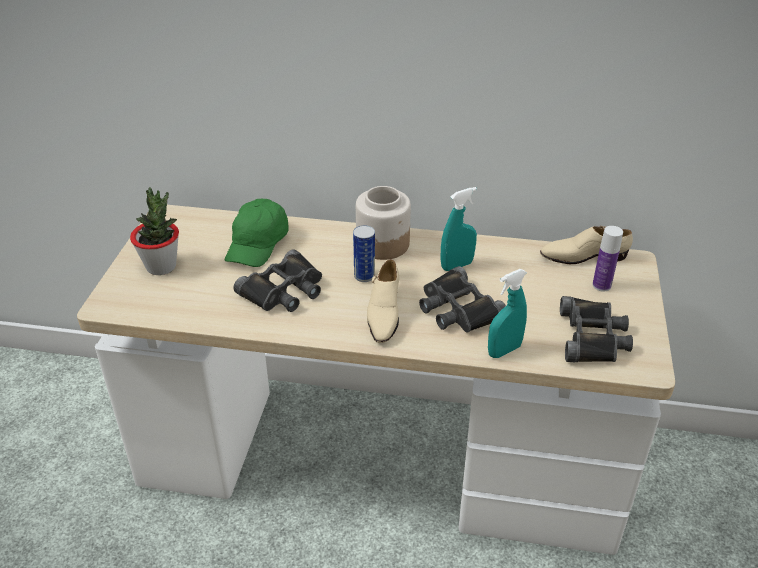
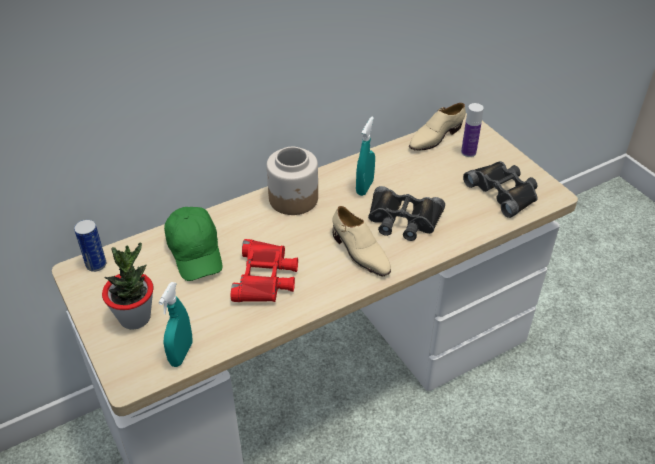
camera: 40 degrees left, 5 degrees up
black binoculars [234,250,322,312] -> red binoculars [231,239,298,302]
can [353,225,375,282] -> can moved to [74,219,106,272]
turquoise spray bottle [488,269,527,358] -> turquoise spray bottle moved to [159,282,193,367]

